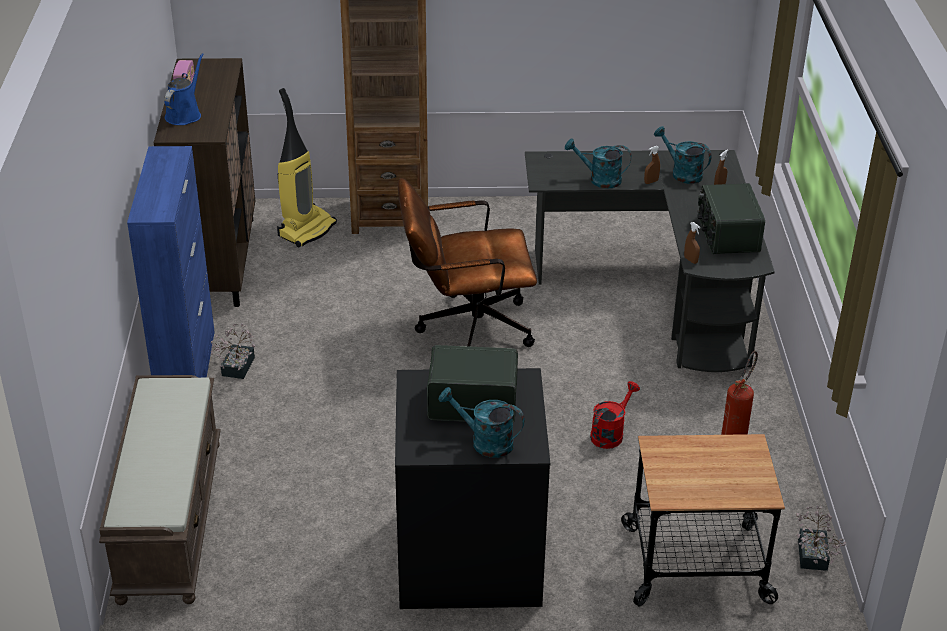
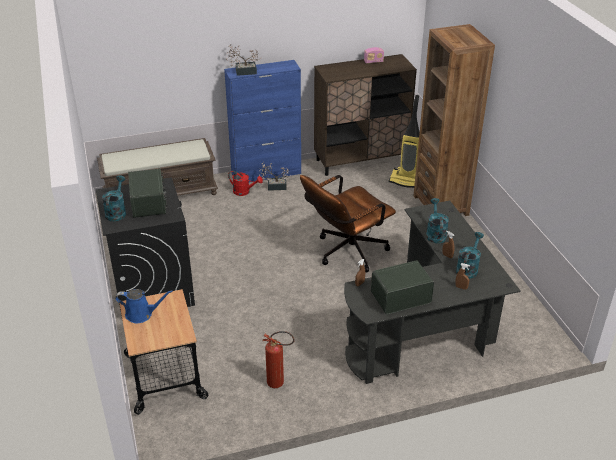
camera: 75 degrees right, 0 degrees up
blue watering can [164,53,204,125] -> blue watering can moved to [115,289,173,323]
brown office chair [398,178,537,347] -> brown office chair turned 105 degrees counterclockwise [300,175,396,273]
red watering can [590,381,640,449] -> red watering can moved to [228,171,263,196]
potted plant [796,505,846,571] -> potted plant moved to [226,44,262,76]

